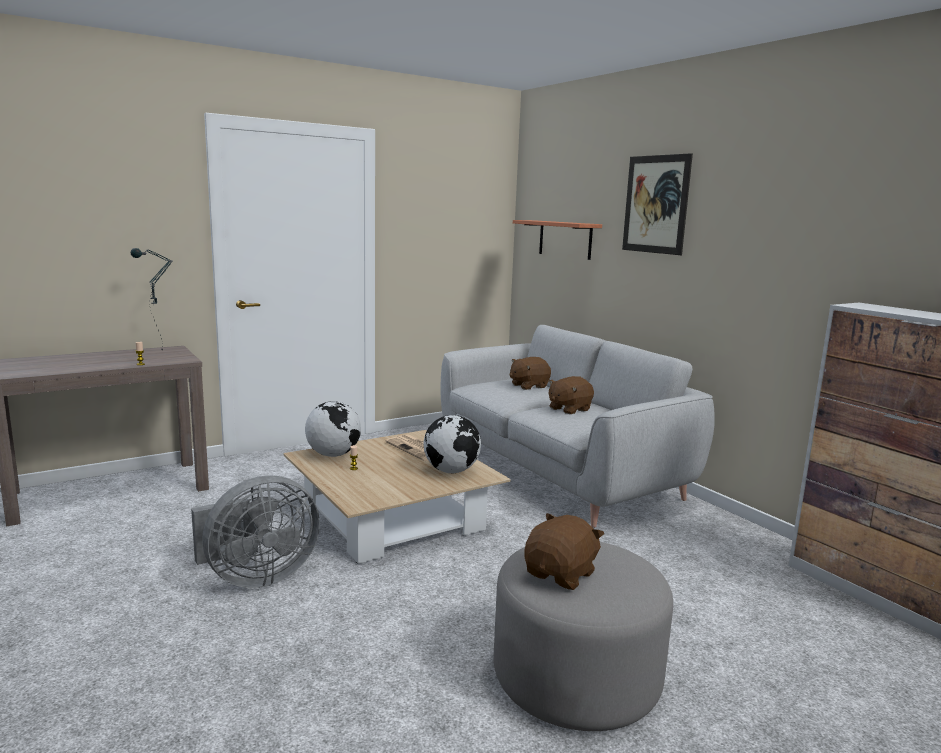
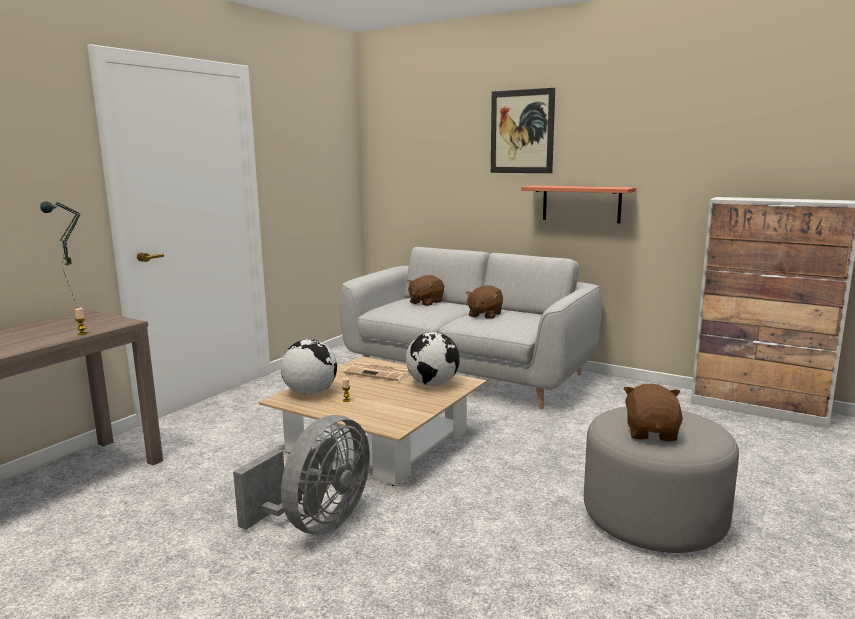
camera: 25 degrees left, 0 degrees up
shelf [513,220,602,260] -> shelf moved to [521,185,636,223]

